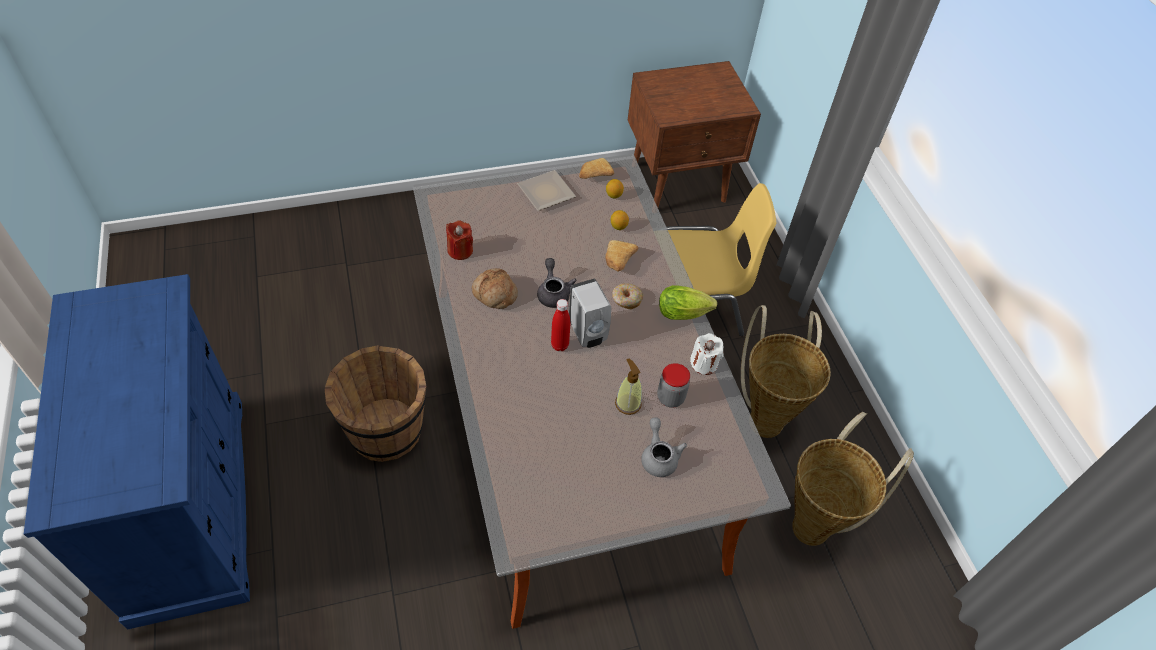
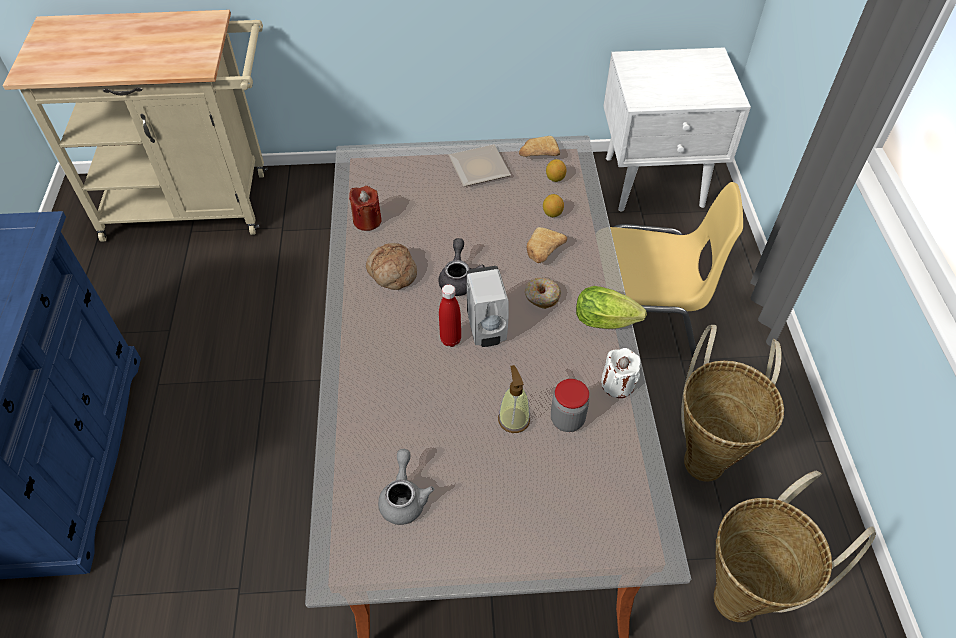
camera: 15 degrees right, 0 degrees up
brown bucket [324,345,426,462] -> none
brown nightstand [628,61,761,207] -> white nightstand [603,47,751,212]
grey teapot [641,417,687,477] -> grey teapot moved to [378,449,434,525]
none -> beige cart [3,10,268,242]

